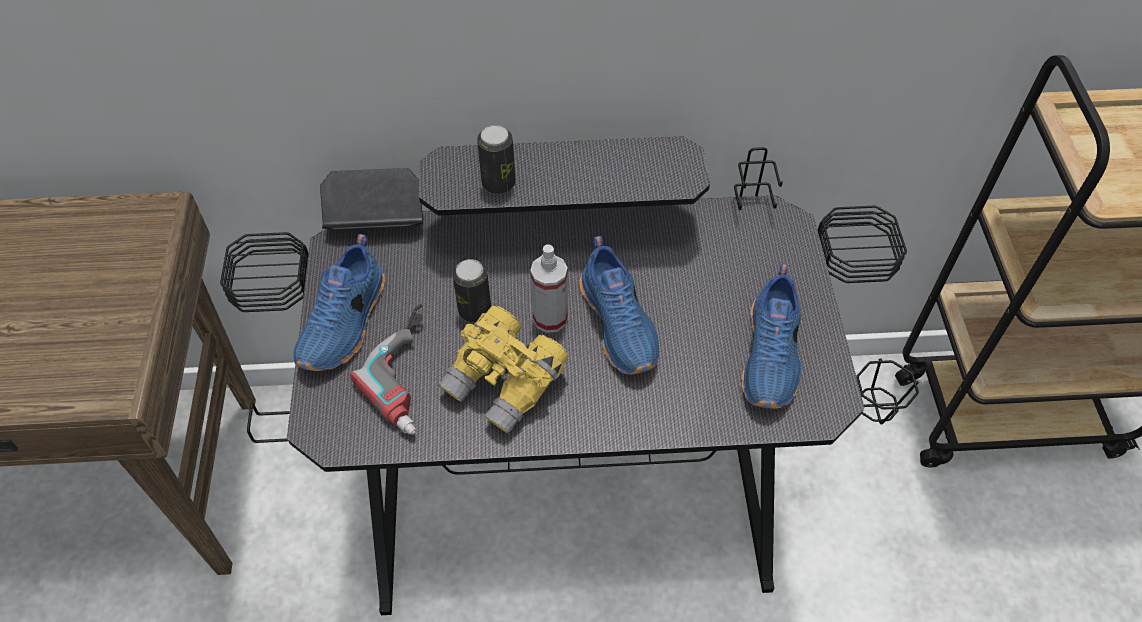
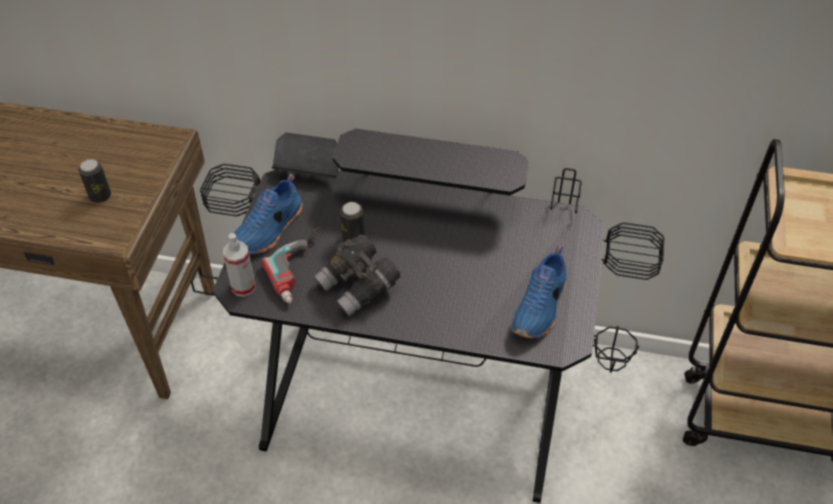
camera: 15 degrees right, 5 degrees down
yellow binoculars [438,306,569,434] -> grey binoculars [314,234,400,317]
can [477,125,515,194] -> can moved to [78,159,111,203]
spray bottle [530,244,568,333] -> spray bottle moved to [223,233,256,297]
blue shoe [579,236,660,375] -> none

